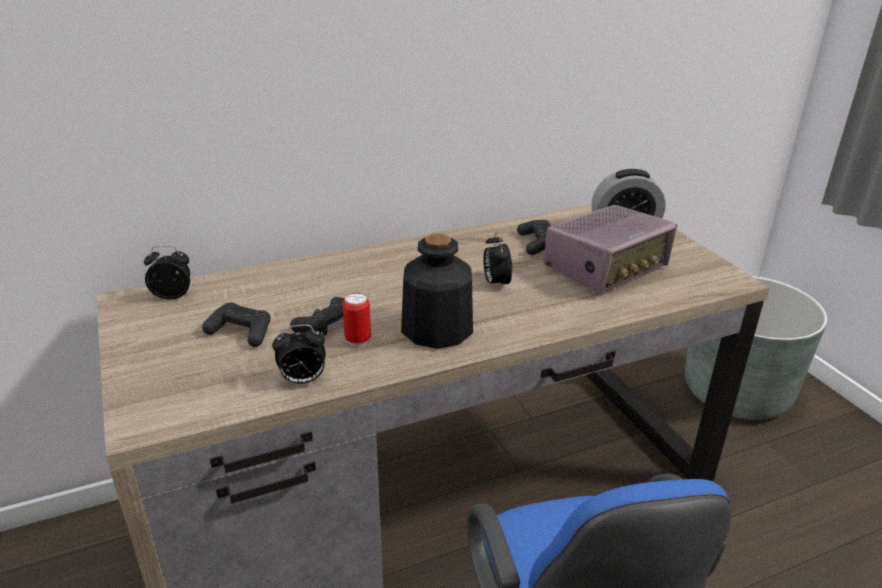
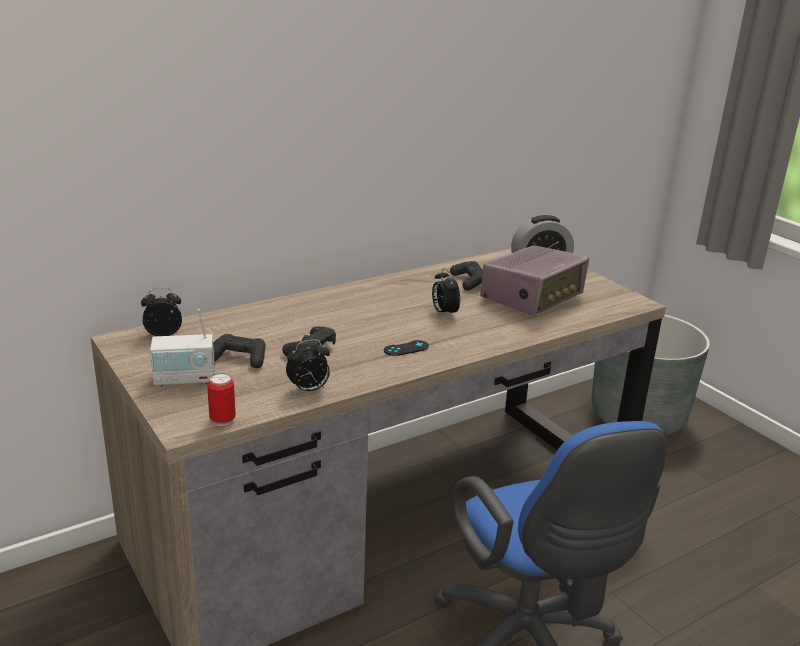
camera: 10 degrees left, 5 degrees down
can [343,293,371,346] -> can moved to [207,373,236,426]
bottle [401,233,473,349] -> black game controller [384,340,429,356]
none -> radio [150,309,215,387]

